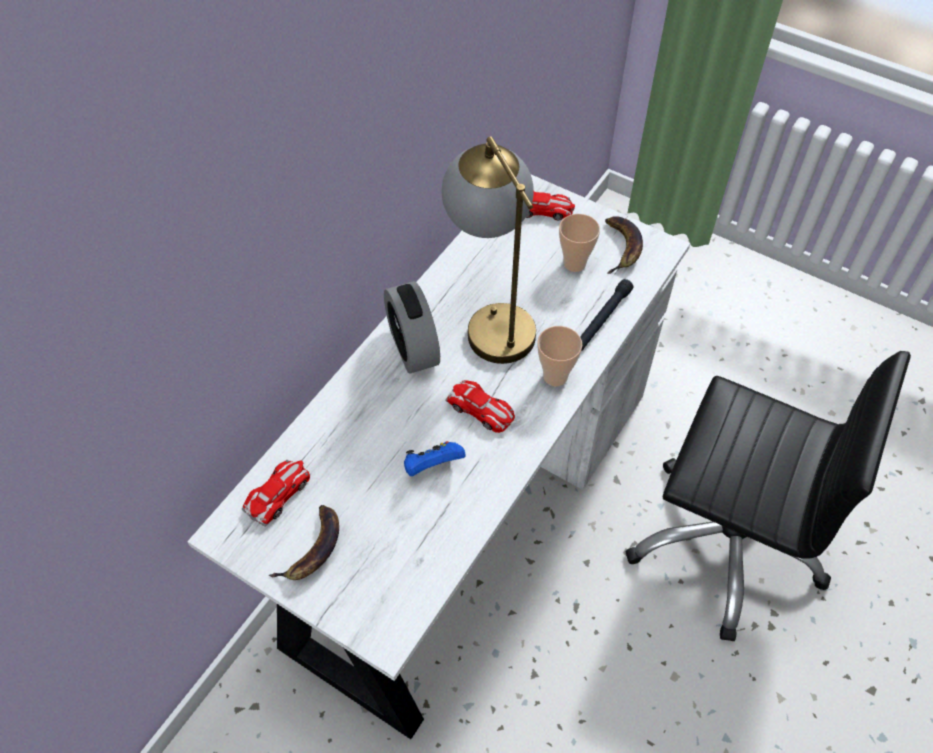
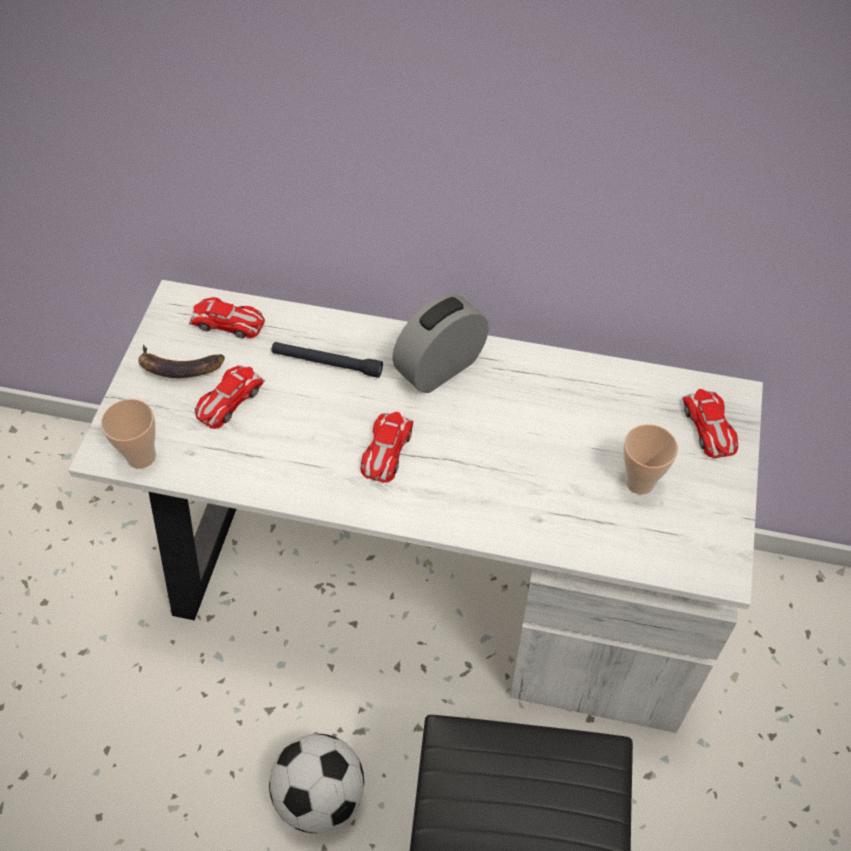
camera: 70 degrees right, 0 degrees up
blue game controller [404,441,466,476] -> none
table lamp [442,136,536,364] -> none
cup [537,326,582,386] -> cup moved to [101,399,156,469]
black flashlight [580,279,633,351] -> black flashlight moved to [272,342,383,378]
banana [605,216,643,274] -> none
none -> toy car [195,365,265,429]
none -> football [269,734,364,833]

